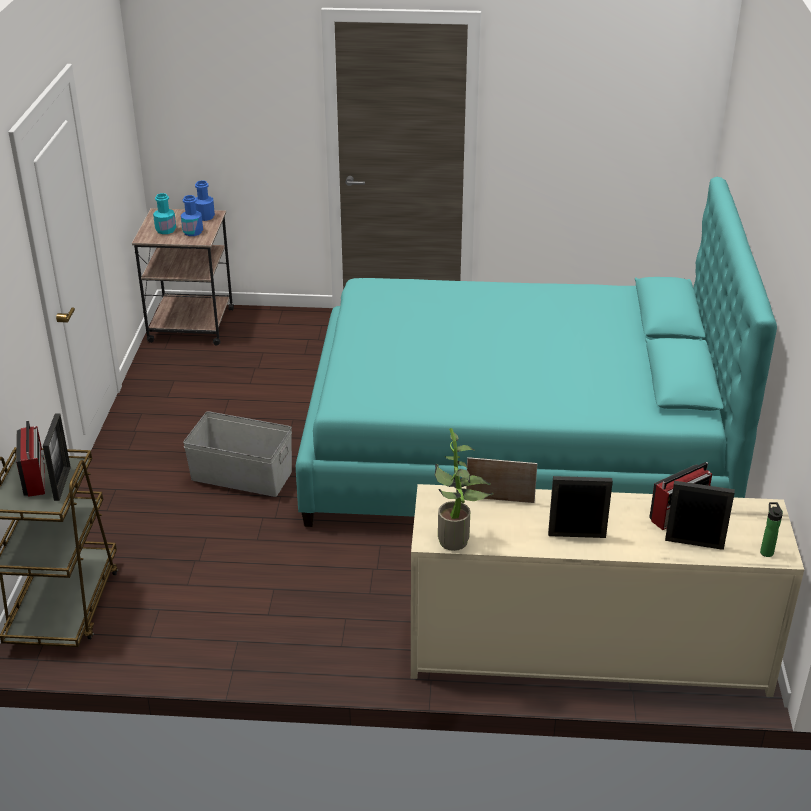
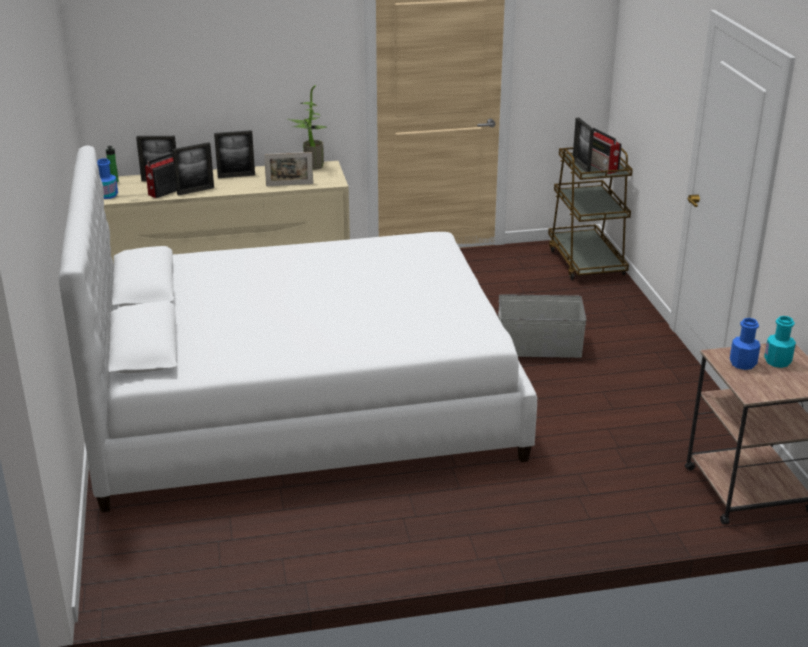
camera: 165 degrees right, 5 degrees down
blue bottle [195,180,215,221] -> blue bottle moved to [97,158,118,199]
turquoise bed [296,177,777,527] -> white bed [59,145,537,512]
none -> picture frame [172,142,214,196]

